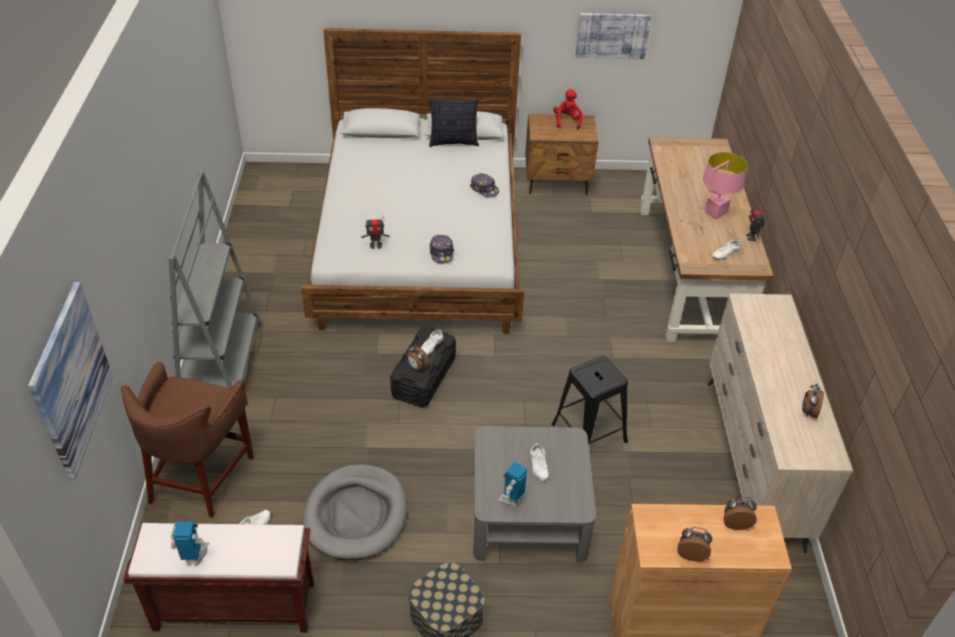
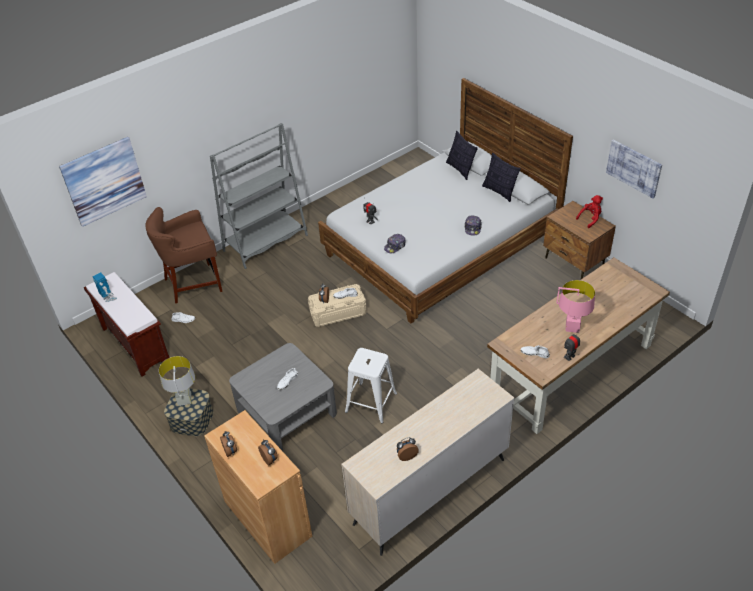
camera: 55 degrees right, 0 degrees up
grey dog bed [303,464,407,560] -> none
black storage box [390,327,456,408] -> beige storage box [308,284,367,327]
toy robot [497,462,527,507] -> none
black stool [551,356,628,444] -> white stool [345,348,397,423]
none -> grey table lamp [159,356,195,406]
none -> pillow [446,131,478,180]

